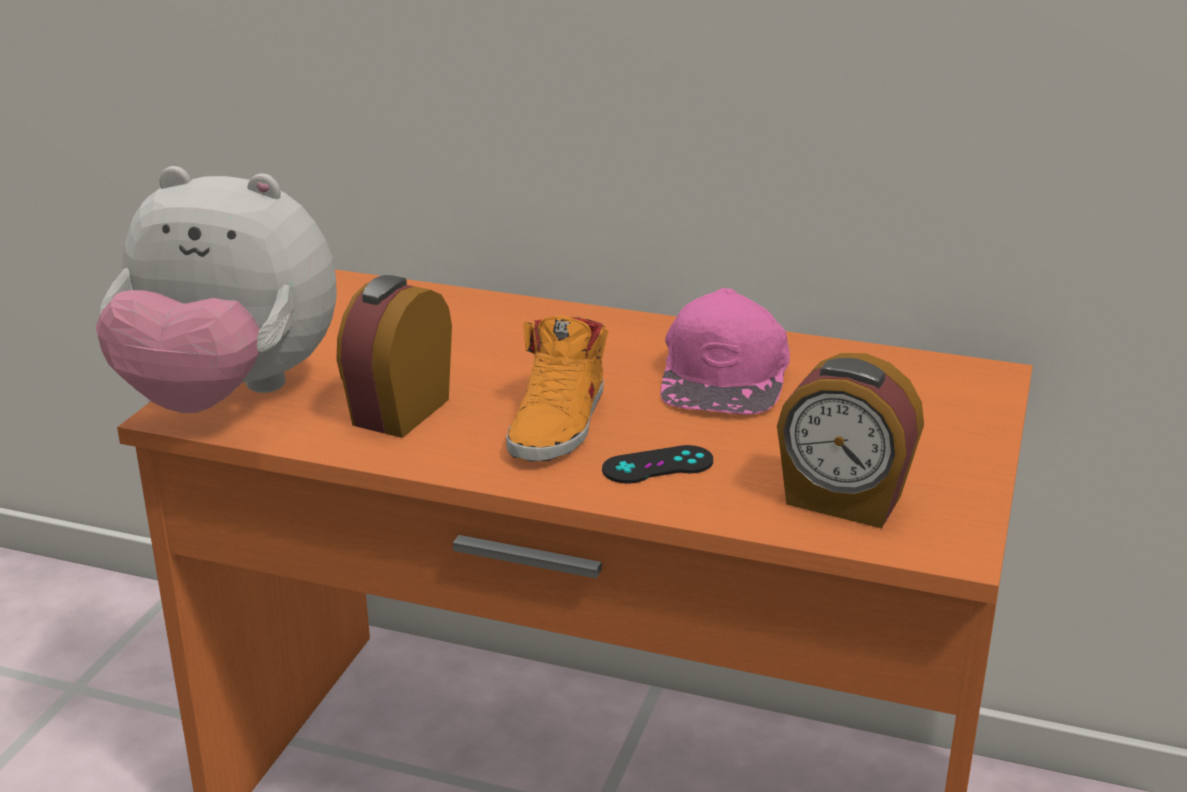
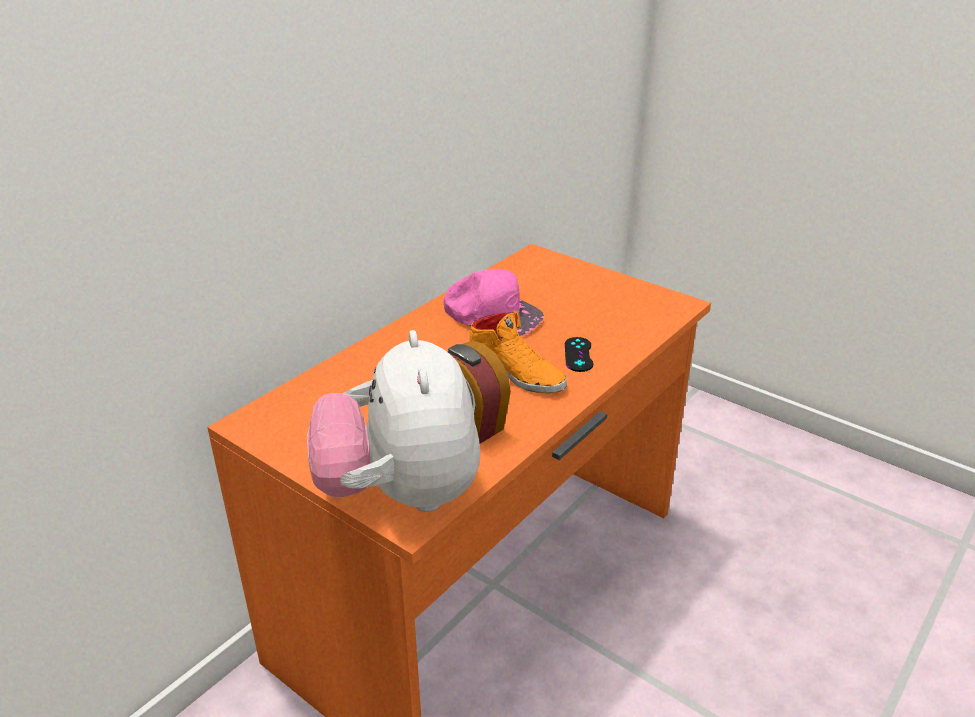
camera: 70 degrees left, 5 degrees up
plush toy [96,166,337,413] -> plush toy turned 135 degrees clockwise [307,330,480,512]
alarm clock [777,353,924,528] -> none

